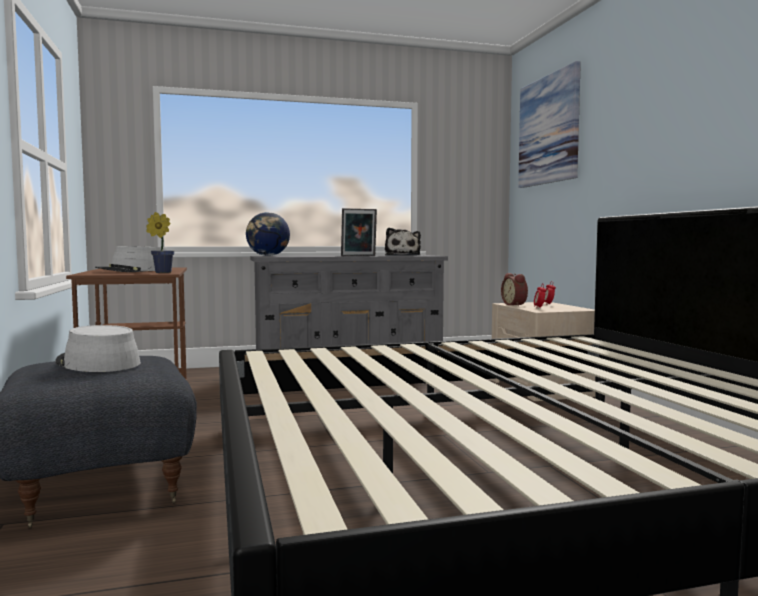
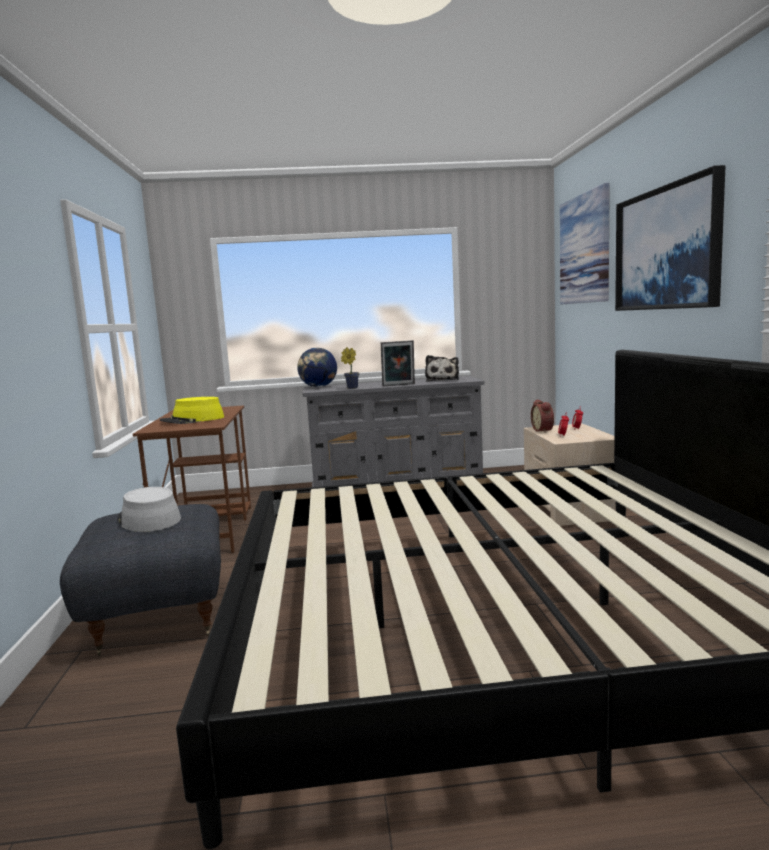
camera: 10 degrees right, 5 degrees up
grey hat [95,246,172,272] -> yellow hat [160,397,224,424]
potted plant [146,212,174,273] -> potted plant moved to [341,347,359,389]
none -> picture [615,165,726,311]

